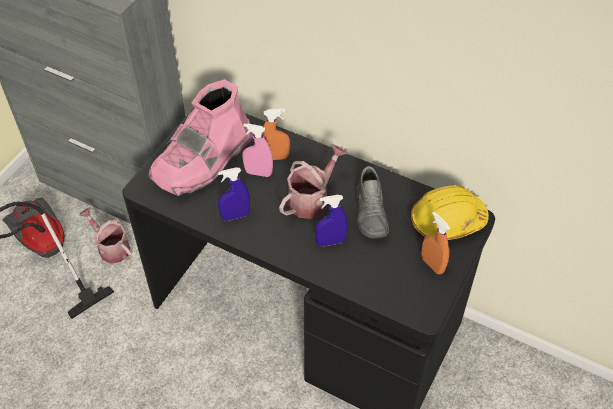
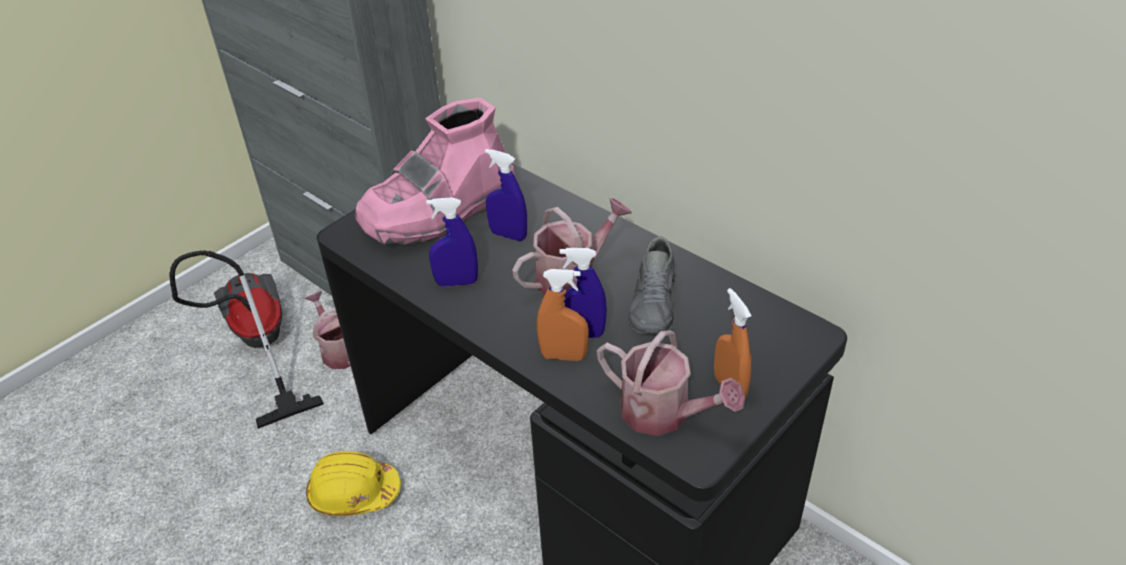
camera: 15 degrees right, 10 degrees down
pink spray bottle [242,124,273,177] -> blue spray bottle [485,149,527,241]
orange spray bottle [261,108,290,160] -> orange spray bottle moved to [537,269,589,361]
yellow hard hat [411,185,489,240] -> yellow hard hat moved to [306,451,401,516]
none -> watering can [597,330,745,436]

